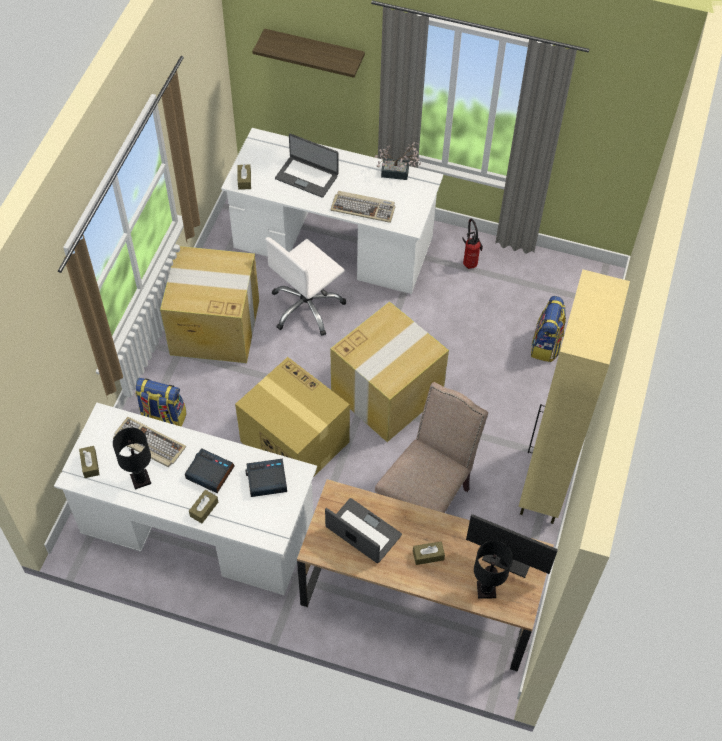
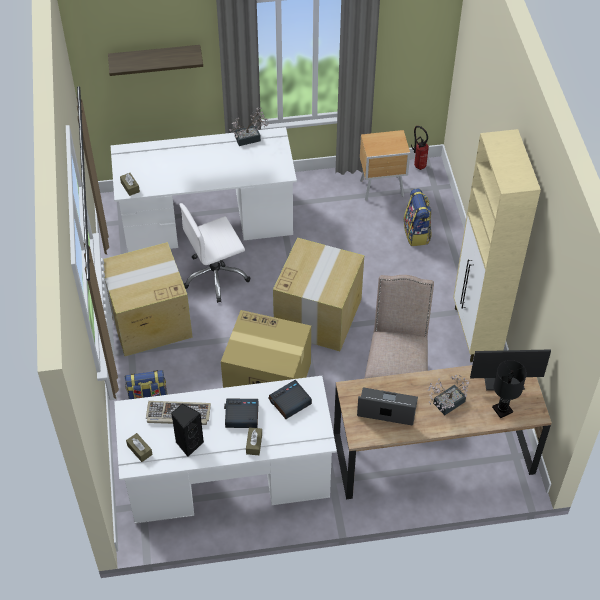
camera: 25 degrees left, 5 degrees down
black table lamp [113,428,151,490] -> black speaker [171,404,204,457]
white office chair [265,237,346,336] -> white office chair turned 45 degrees clockwise [179,203,250,303]
laptop [275,134,338,198] -> none
keyboard [330,191,396,223] -> none
brown tissue box [413,541,445,565] -> potted plant [427,375,469,415]
fire extinguisher [463,218,483,269] -> fire extinguisher moved to [411,126,429,170]
none -> brown nightstand [360,130,410,201]

